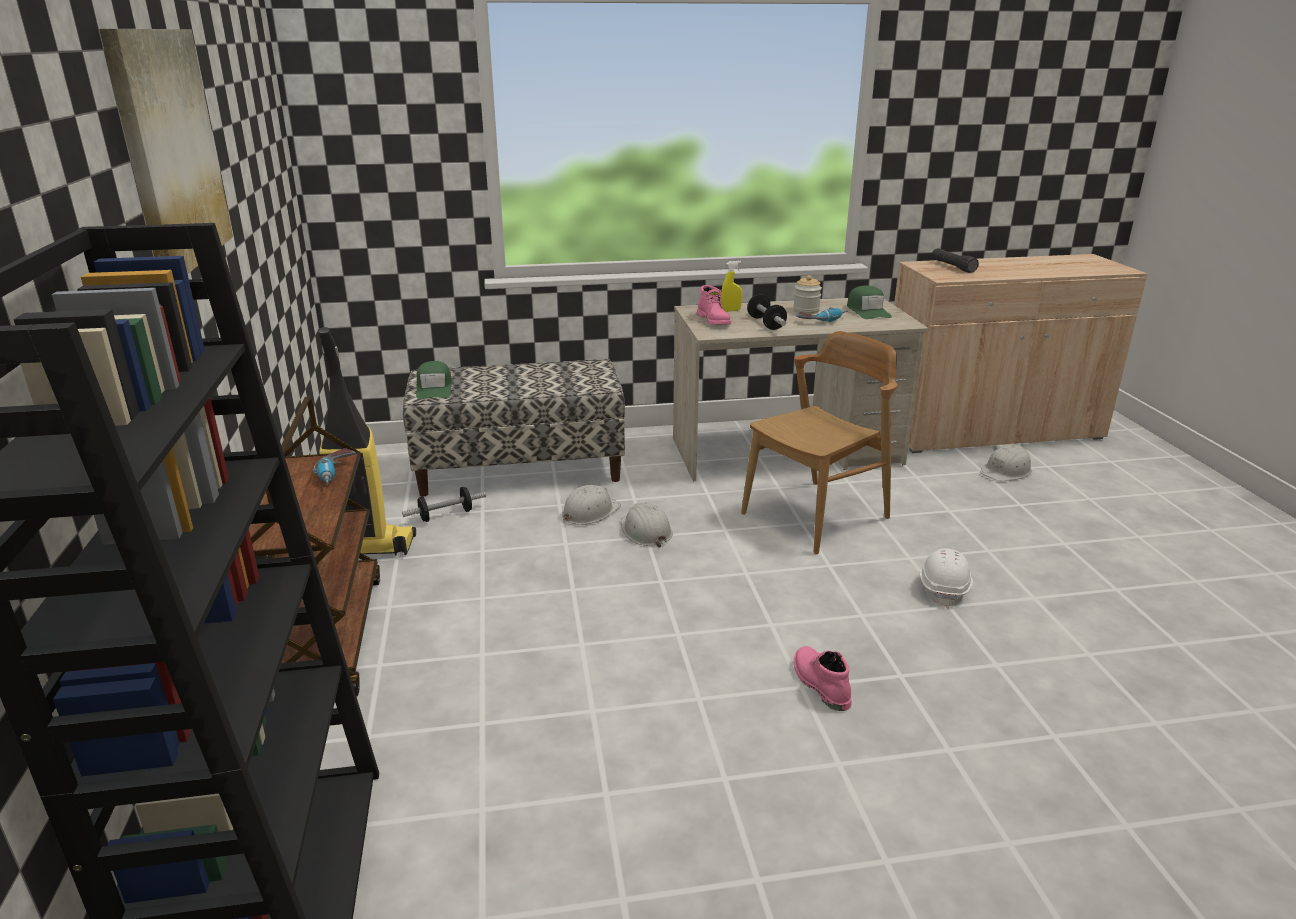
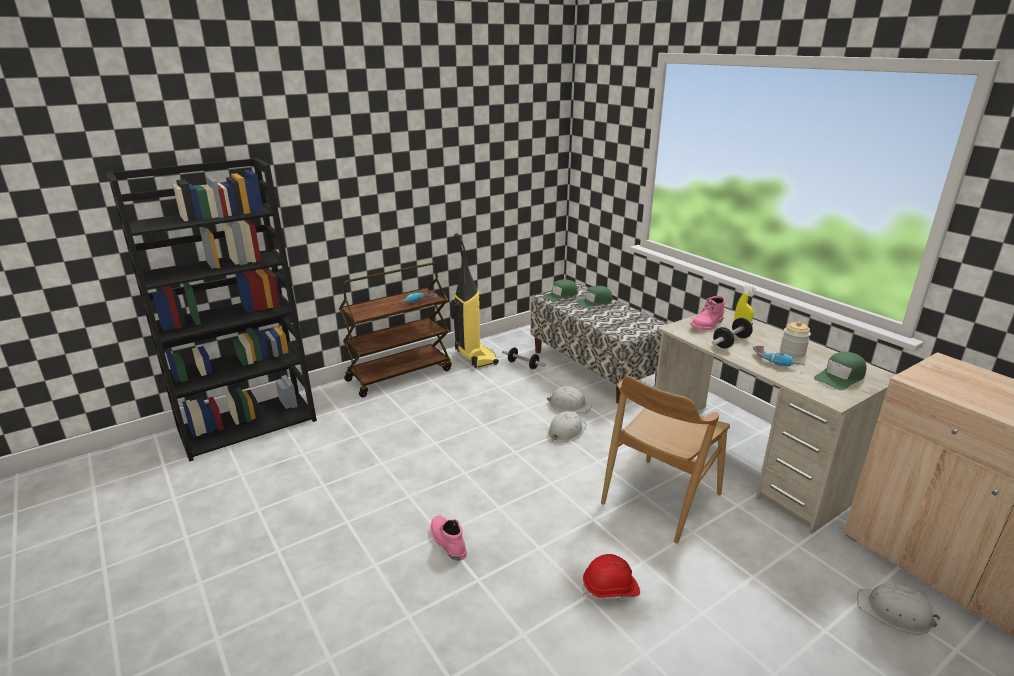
camera: 65 degrees right, 0 degrees up
picture [99,29,233,274] -> none
brown chair [741,331,897,555] -> brown chair turned 105 degrees clockwise [601,376,730,544]
pink boot [794,646,852,711] -> pink boot turned 75 degrees counterclockwise [431,515,467,560]
white hard hat [920,548,973,608] -> red hard hat [583,554,640,600]
black flashlight [932,248,979,273] -> none
none -> green cap [576,286,612,308]

